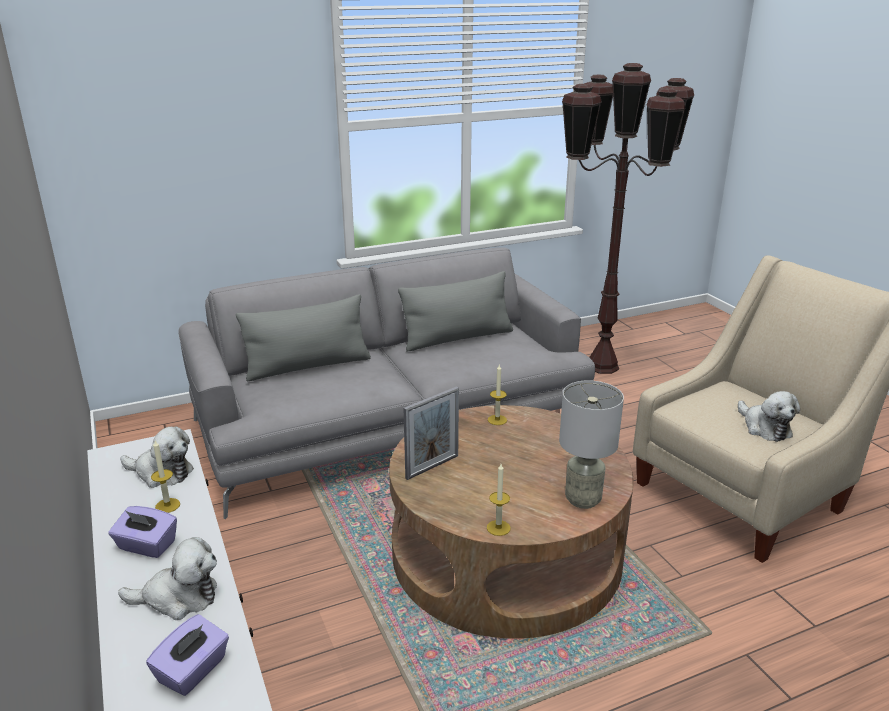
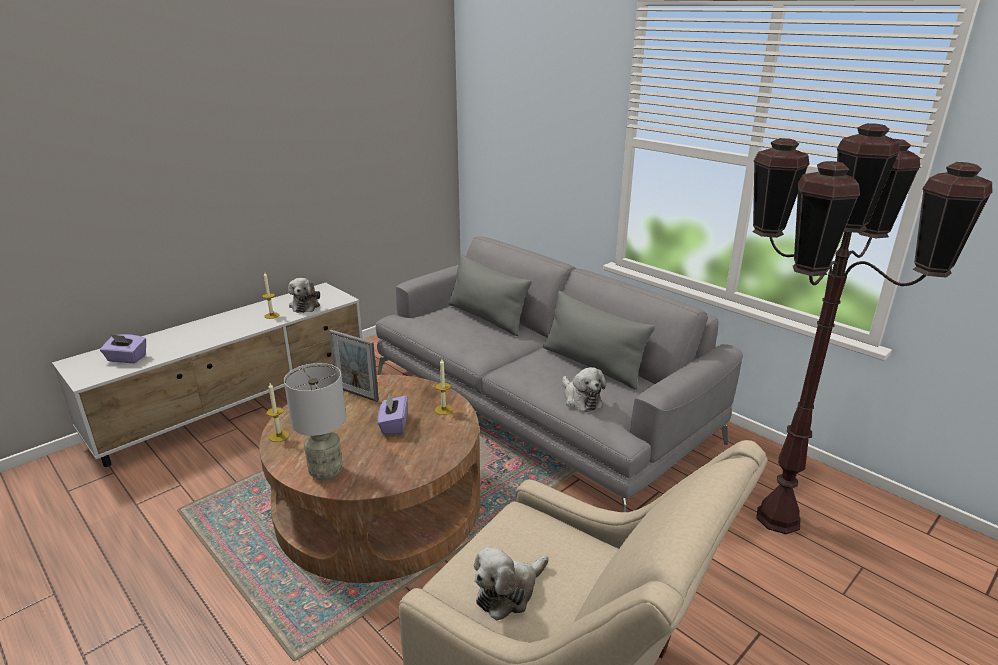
camera: 70 degrees right, 0 degrees up
purple tissue box [109,506,177,558] -> purple tissue box moved to [378,393,408,435]
plush toy [118,537,217,620] -> plush toy moved to [562,367,606,412]

